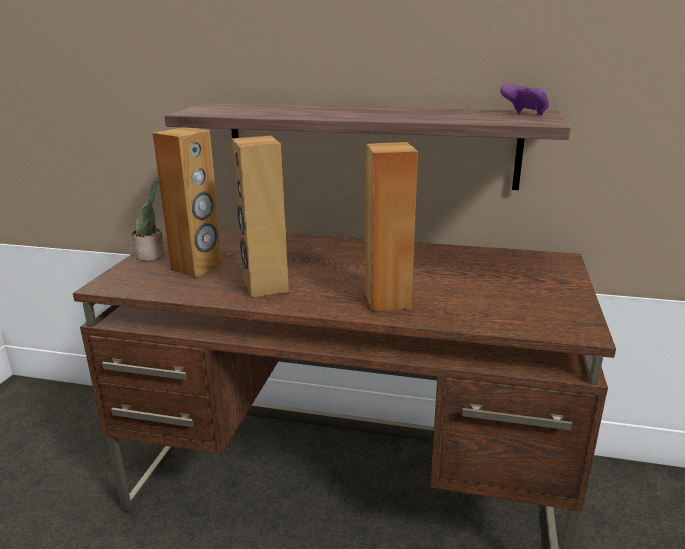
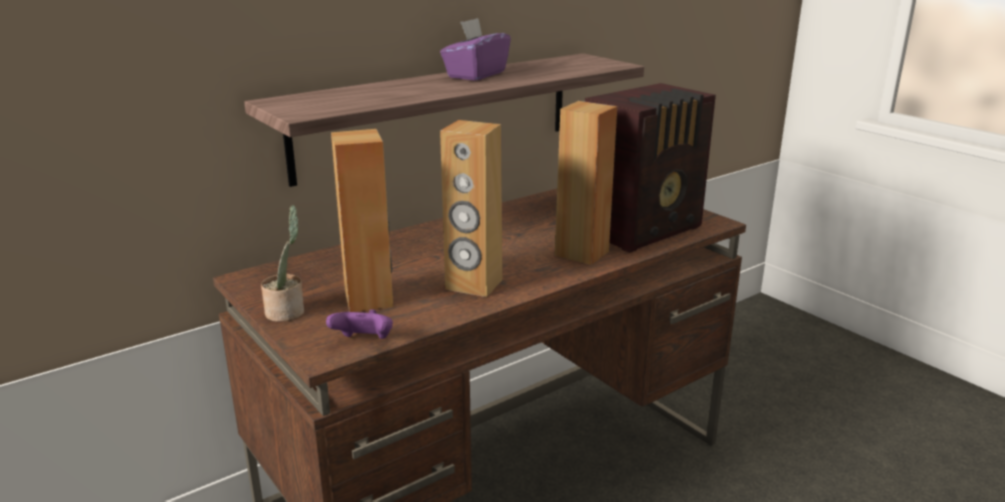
camera: 50 degrees left, 0 degrees up
purple game controller [500,85,549,116] -> purple game controller moved to [326,310,393,339]
none -> purple tissue box [440,18,511,81]
none -> radio [585,83,716,253]

